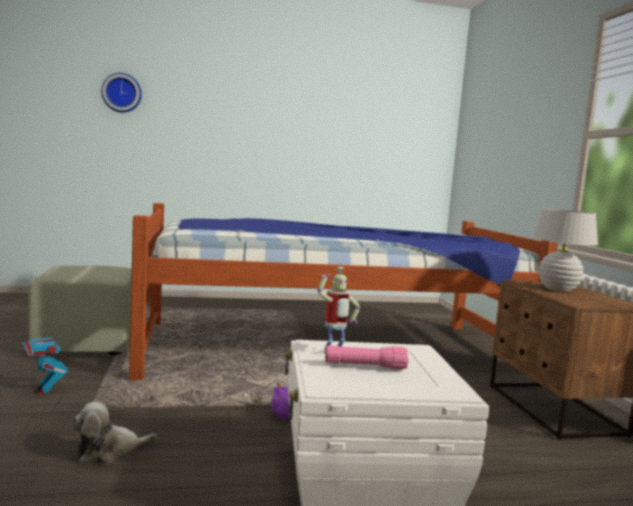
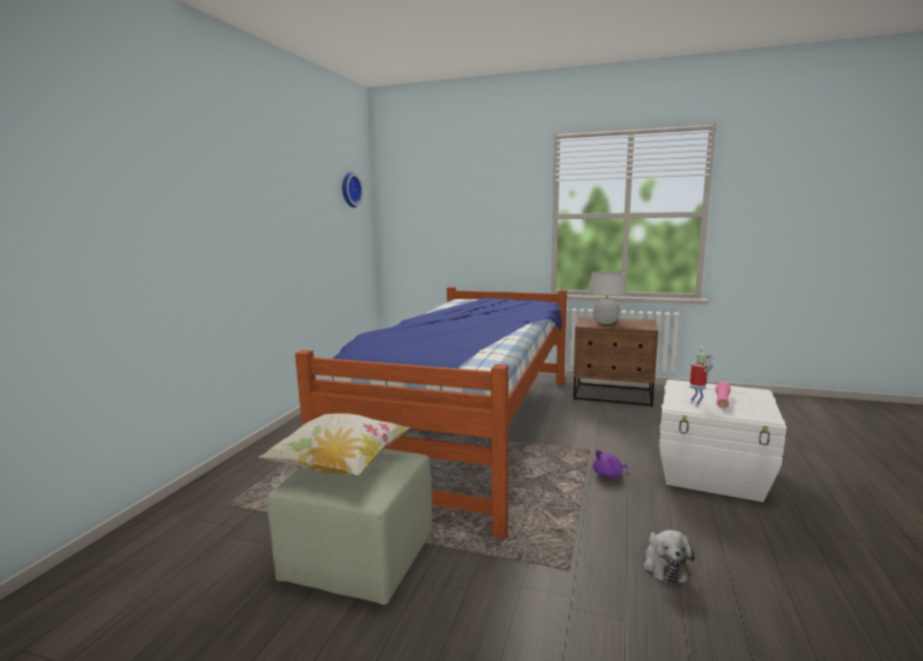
camera: 60 degrees left, 5 degrees up
toy robot [22,325,68,396] -> none
wall clock [101,73,142,113] -> wall clock moved to [342,172,363,208]
none -> pillow [259,413,410,475]

